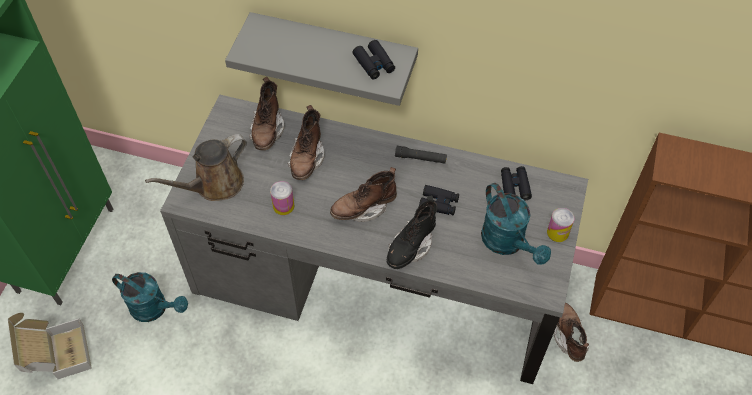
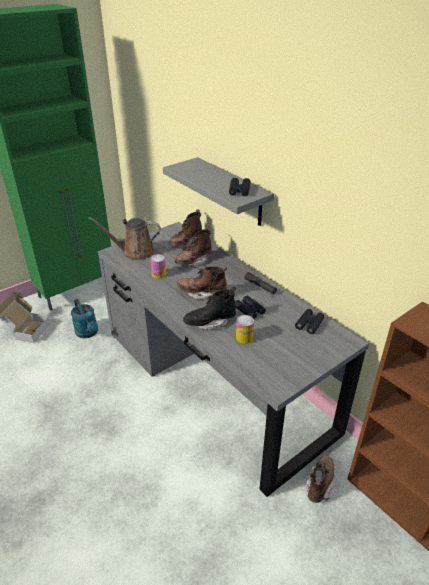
camera: 35 degrees right, 20 degrees down
turquoise watering can [481,183,551,265] -> none
can [547,208,574,242] -> can moved to [236,315,254,344]

